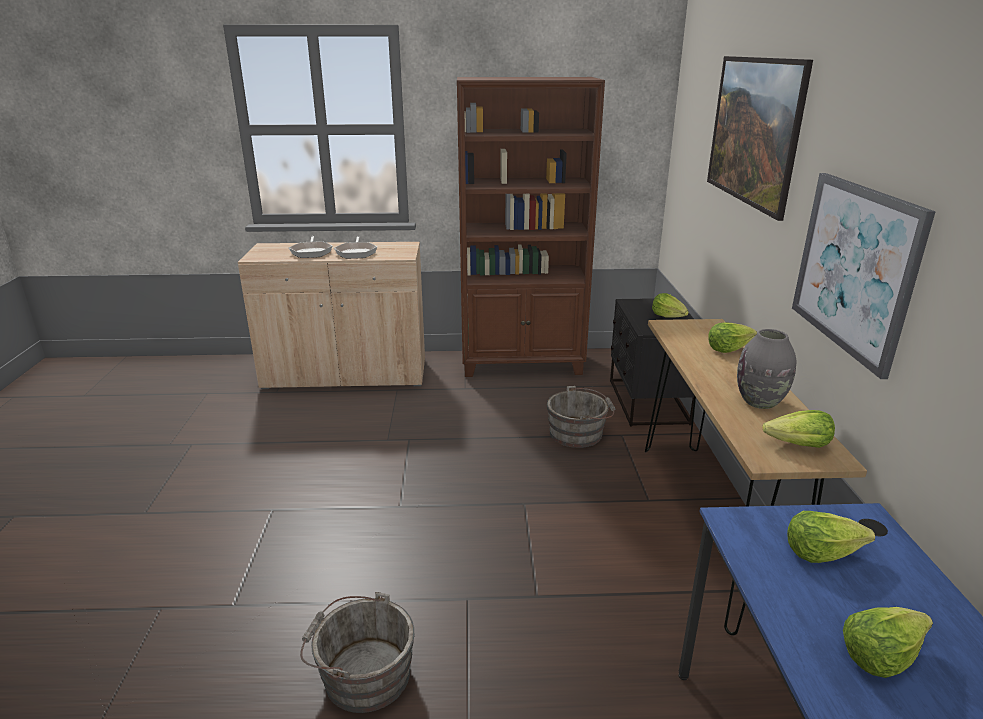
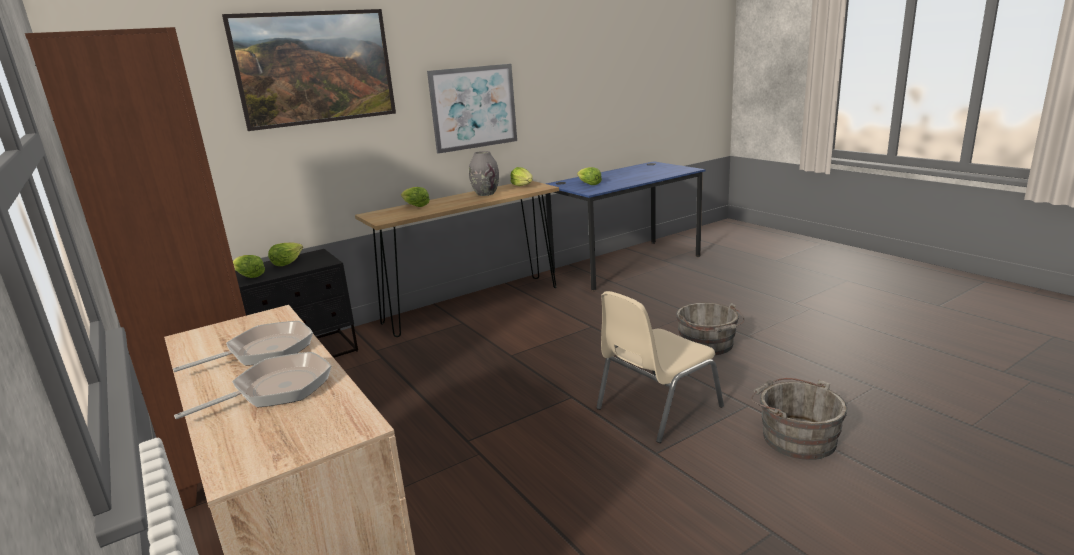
camera: 120 degrees left, 5 degrees down
grey bucket [547,386,615,448] -> grey bucket moved to [751,378,847,460]
lettuce [843,607,933,678] -> lettuce moved to [233,255,265,278]
none -> beige chair [596,291,724,443]

